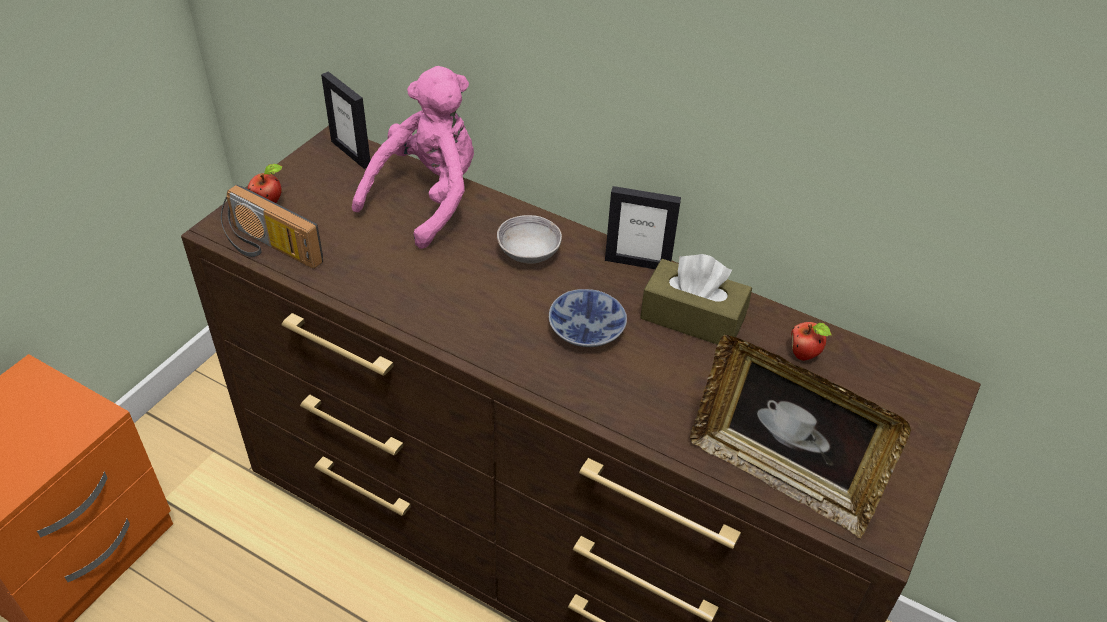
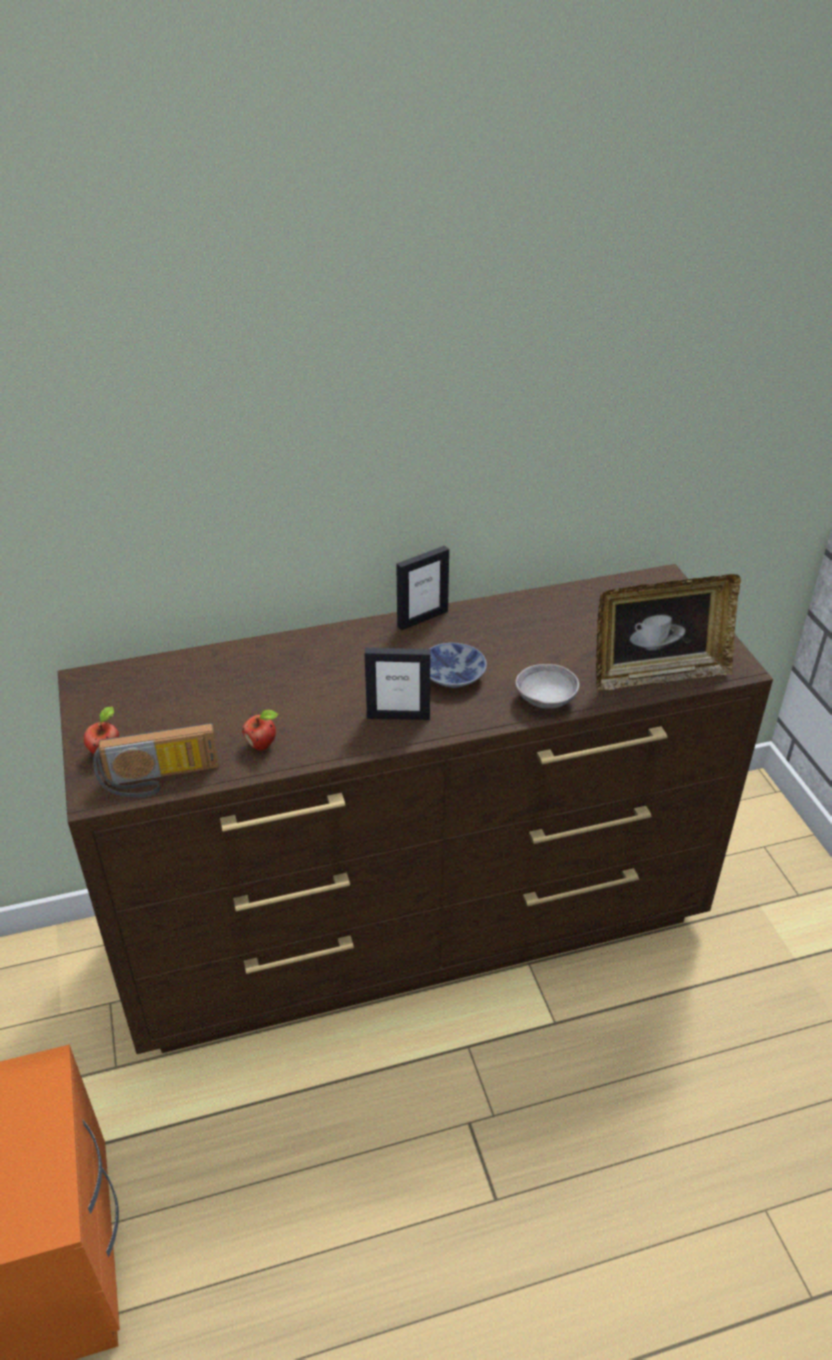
camera: 45 degrees left, 5 degrees down
picture frame [321,72,370,169] -> picture frame moved to [365,648,430,720]
pink plush toy [352,66,474,249] -> none
grey bowl [497,215,562,264] -> grey bowl moved to [515,664,579,709]
brown tissue box [640,254,752,345] -> none
apple [791,322,831,361] -> apple moved to [242,710,279,751]

